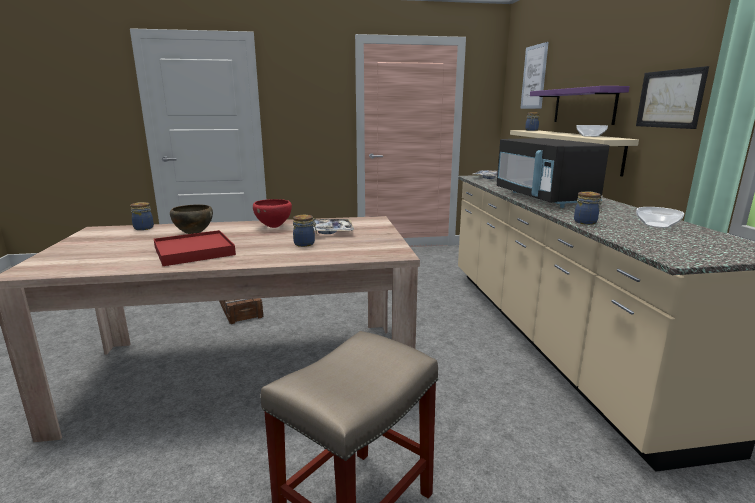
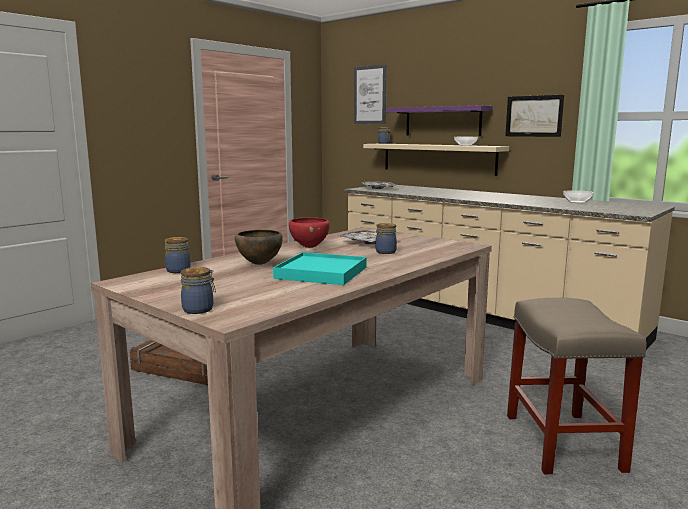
camera: 40 degrees left, 5 degrees down
red tray [154,230,236,266] -> turquoise tray [273,252,367,285]
black microwave [497,138,609,208] -> none
jar [574,191,603,225] -> jar moved to [181,267,216,314]

